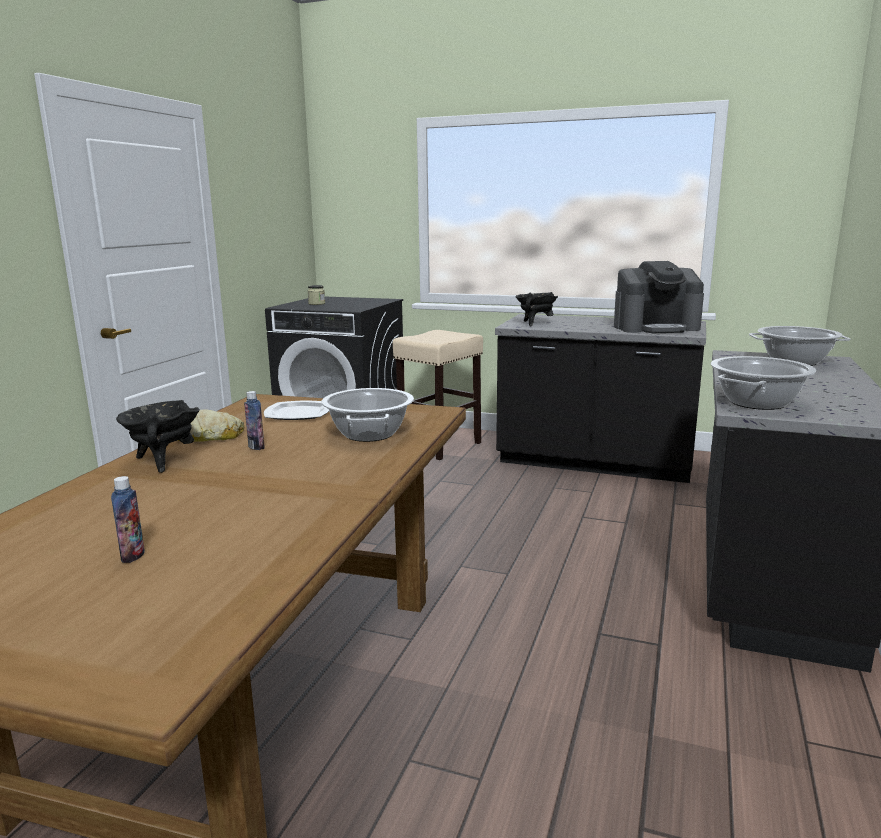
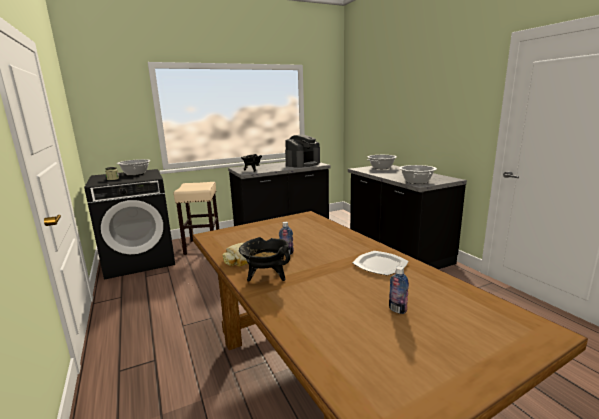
camera: 45 degrees left, 0 degrees up
plate [264,400,329,420] -> plate moved to [353,251,408,275]
cooking pot [321,388,414,442] -> cooking pot moved to [117,159,151,175]

